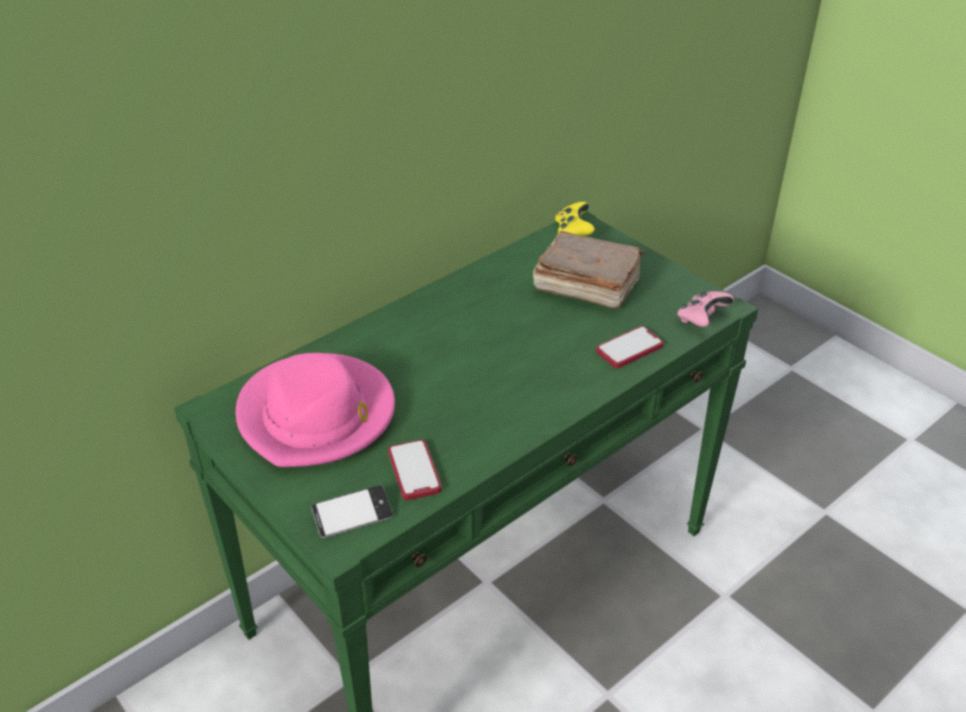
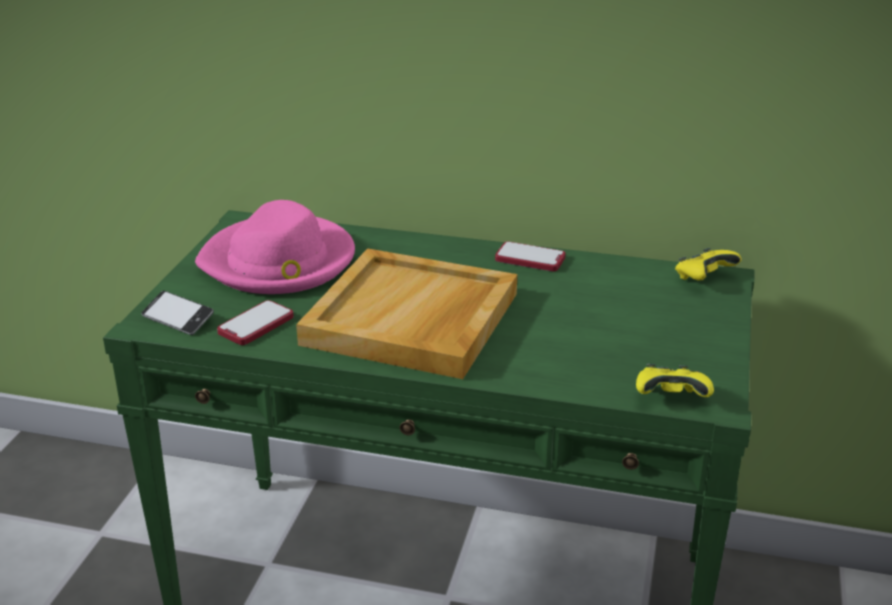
camera: 55 degrees right, 10 degrees down
brown book [533,231,644,309] -> none
phone [596,326,663,368] -> phone moved to [495,242,565,272]
pink game controller [677,291,734,327] -> yellow game controller [636,364,714,397]
none -> beige tray [296,248,517,379]

